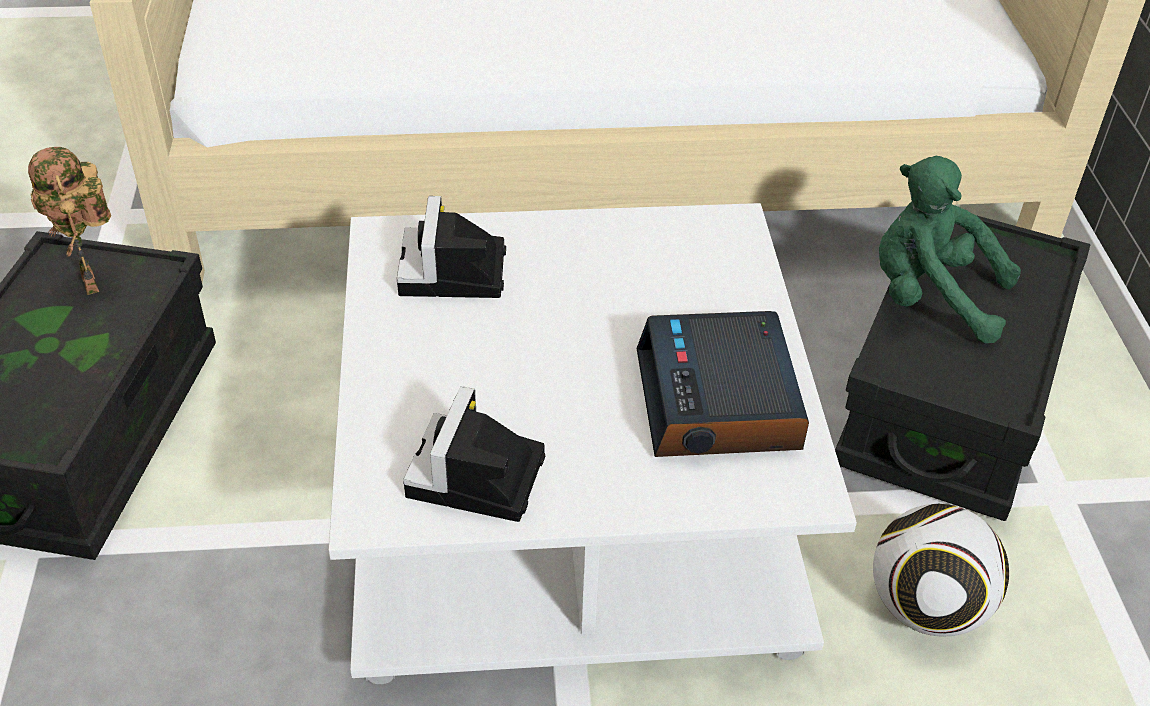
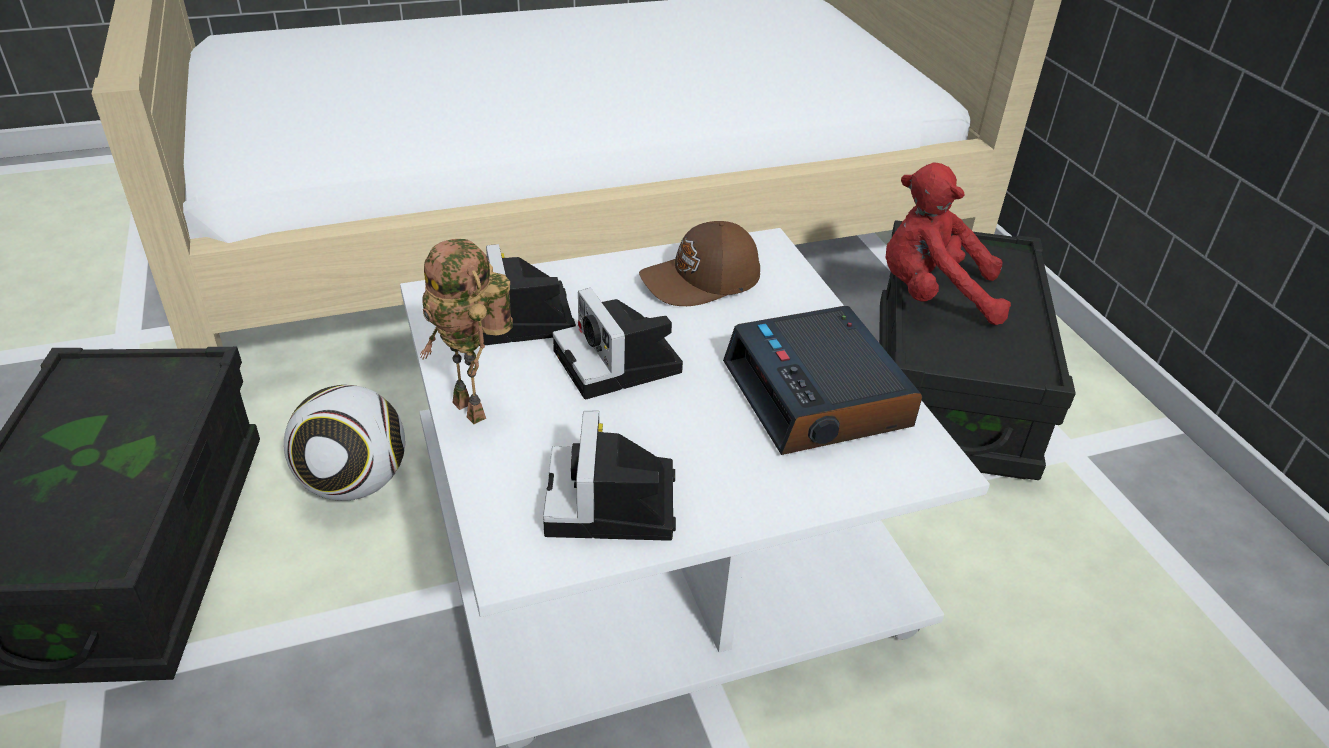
camera: 15 degrees left, 5 degrees down
toy robot [28,147,111,295] -> toy robot moved to [420,239,513,424]
football [873,504,1009,637] -> football moved to [284,385,405,501]
green plush toy [879,156,1021,343] -> red plush toy [885,163,1011,325]
none -> camera [553,288,683,399]
none -> brown cap [639,221,760,306]

